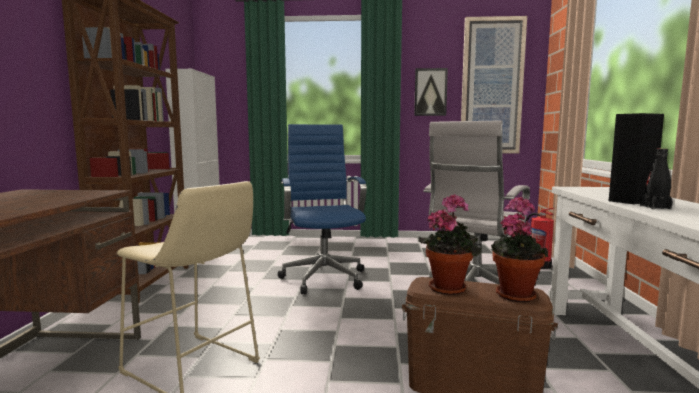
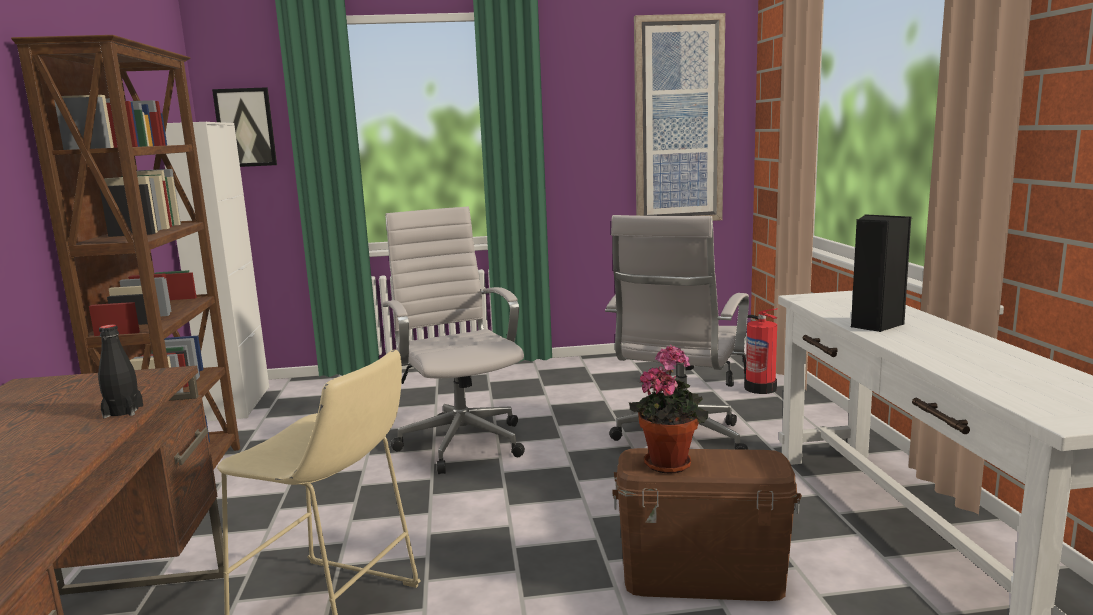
camera: 10 degrees left, 5 degrees up
blue office chair [277,124,367,294] -> white office chair [383,207,525,474]
picture [414,68,448,116] -> picture moved to [212,87,277,167]
potted plant [491,196,548,302] -> none
black bottle [640,149,673,209] -> black bottle moved to [98,325,143,418]

